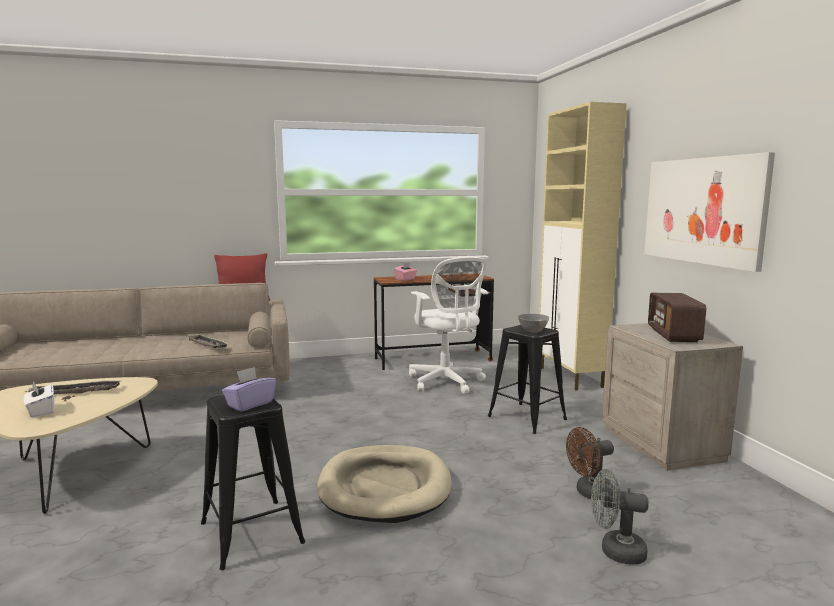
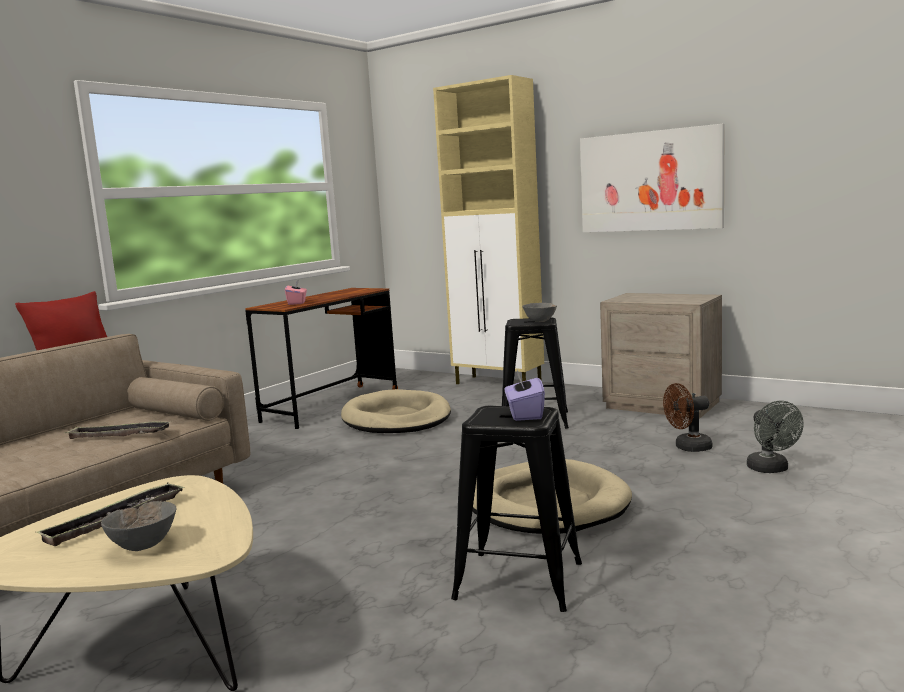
camera: 40 degrees left, 0 degrees up
white tissue box [24,381,55,417] -> grey bowl [101,501,177,551]
white office chair [409,257,489,394] -> beige dog bed [341,389,451,433]
brown fan [566,427,615,500] -> brown fan turned 45 degrees clockwise [663,383,712,452]
grey fan [591,469,648,564] -> grey fan turned 75 degrees counterclockwise [747,401,804,473]
radio [648,293,706,342] -> none

